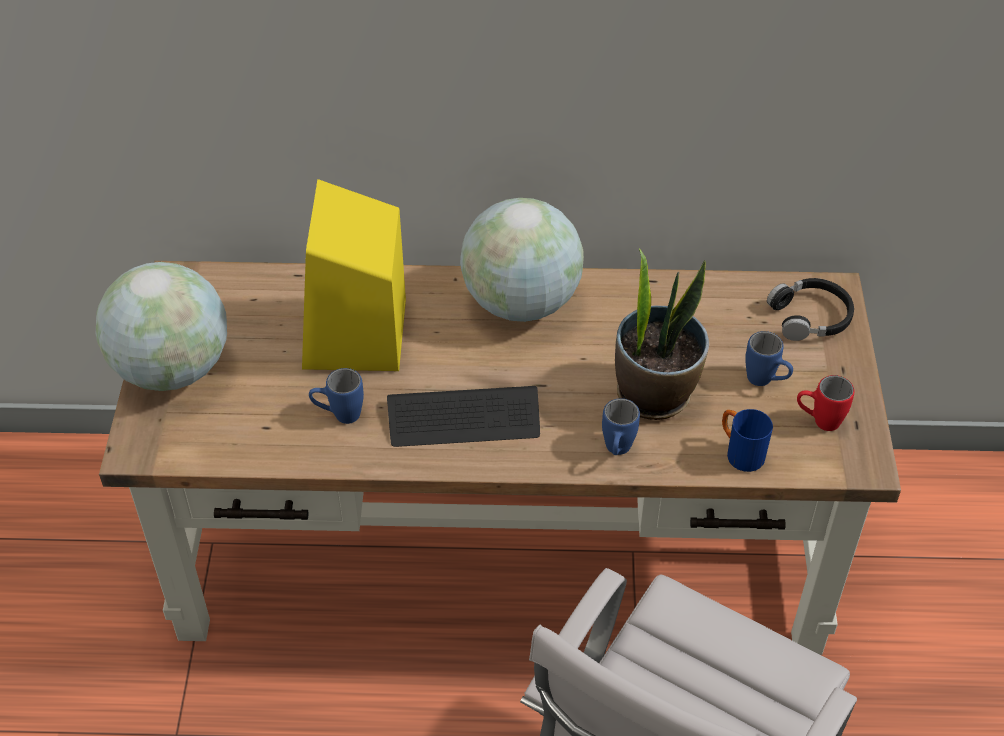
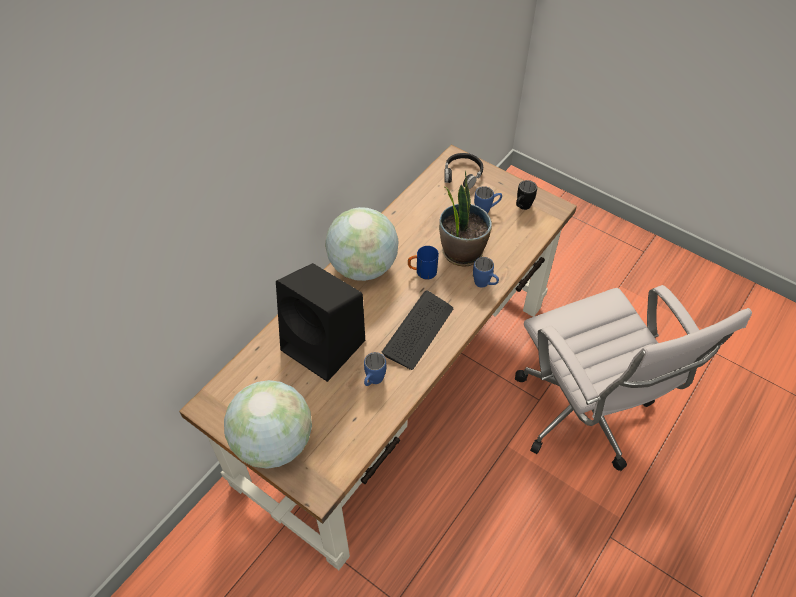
camera: 55 degrees left, 5 degrees up
yellow speaker [302,179,406,371] -> black speaker [276,263,365,382]
blue mug [722,409,773,472] -> blue mug moved to [408,246,439,280]
red mug [797,375,854,431] -> black mug [516,180,537,210]

